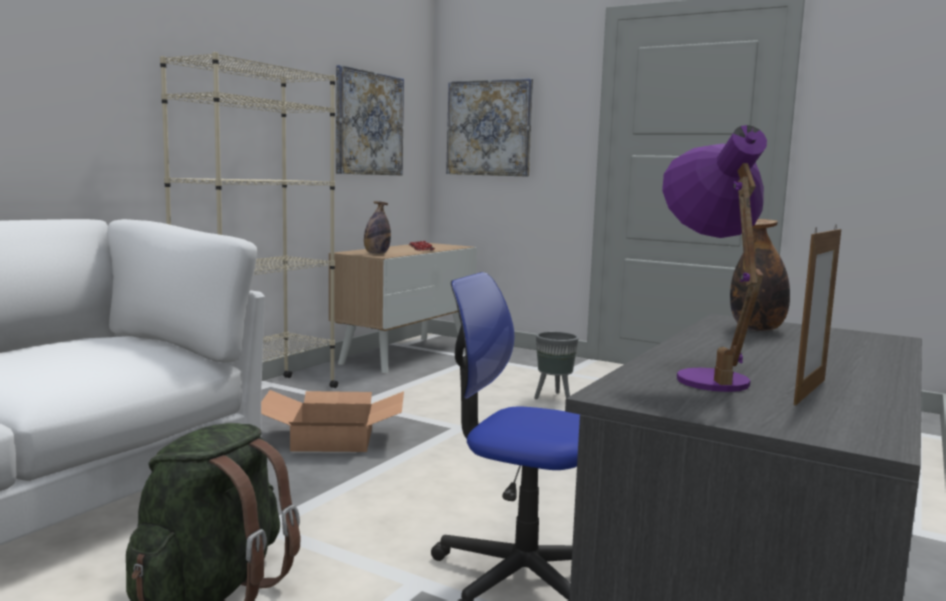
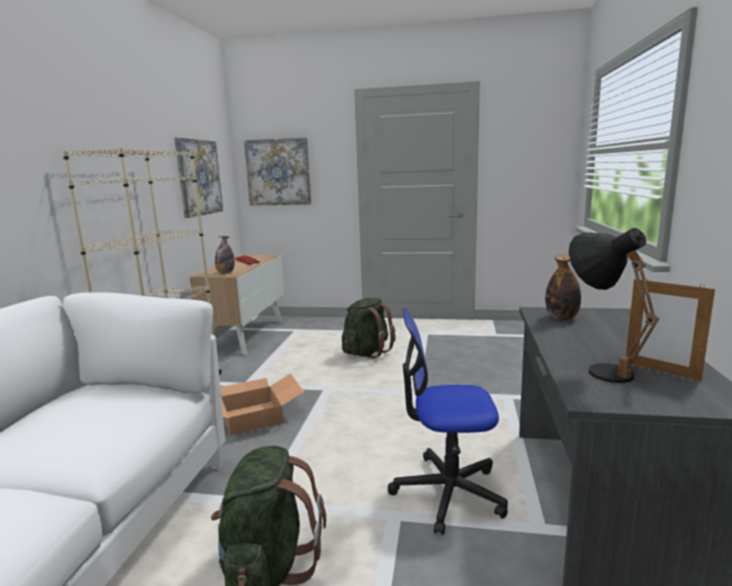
camera: 20 degrees left, 5 degrees up
grey planter [534,332,579,399] -> green backpack [342,298,396,359]
purple table lamp [662,125,767,392] -> black table lamp [569,228,660,383]
picture frame [794,224,841,406] -> picture frame turned 120 degrees clockwise [626,277,715,381]

